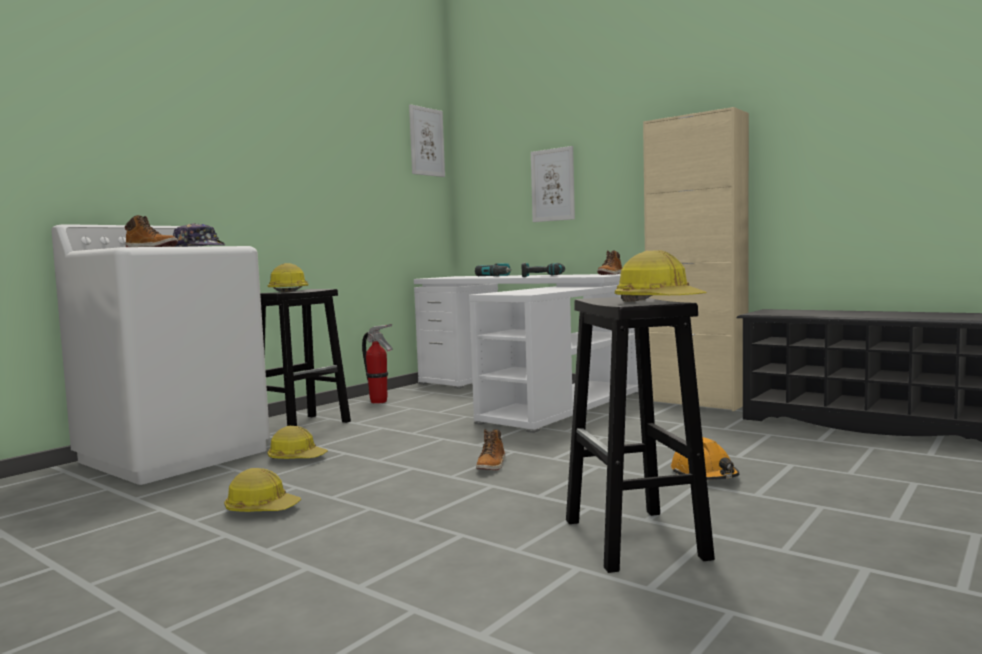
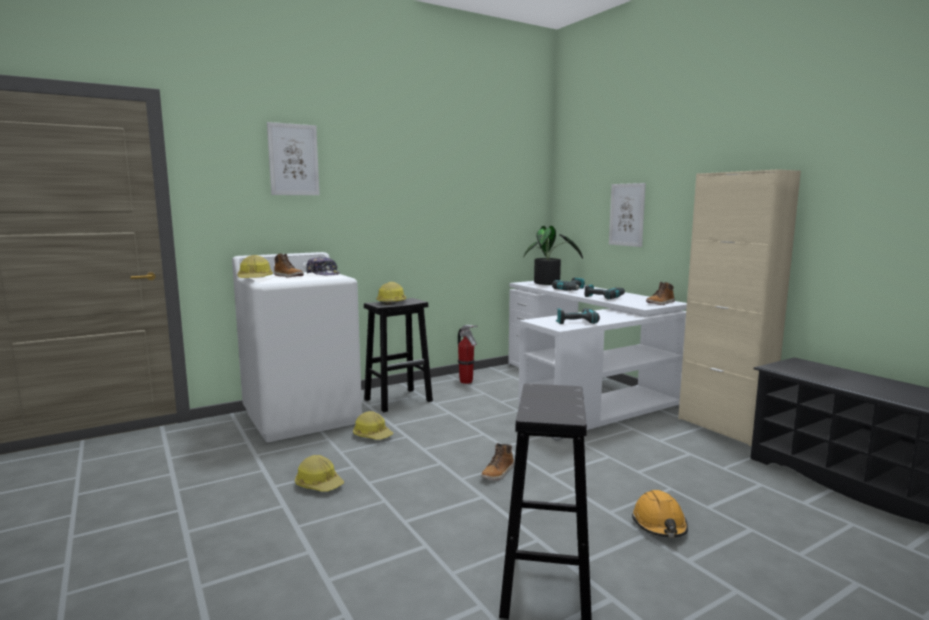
camera: 20 degrees right, 5 degrees up
picture [409,104,445,177] -> picture moved to [267,122,320,195]
hard hat [615,250,707,302] -> hard hat moved to [237,255,273,278]
none -> potted plant [523,226,583,285]
none -> power drill [556,308,600,324]

